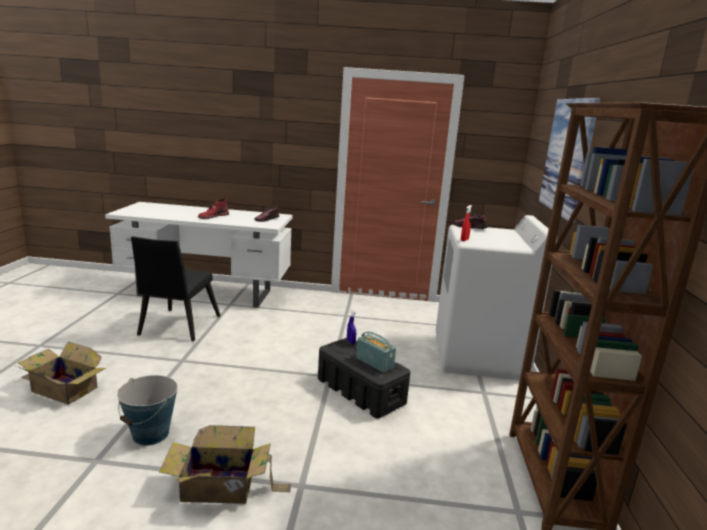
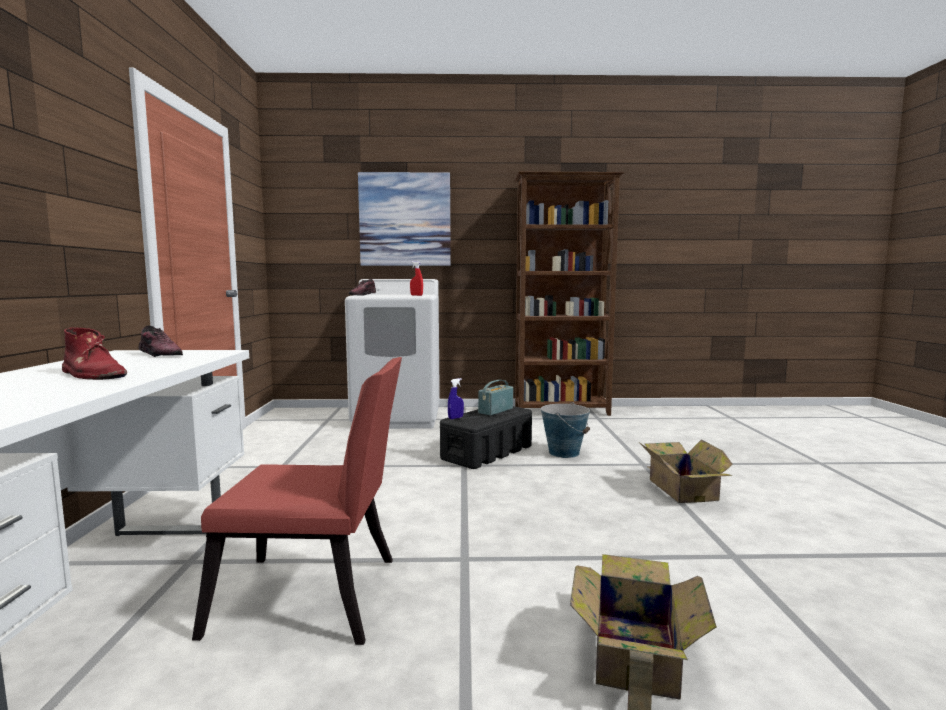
camera: 95 degrees left, 10 degrees down
bucket [117,375,178,446] -> bucket moved to [541,402,590,458]
black chair [131,236,221,341] -> red chair [192,357,402,645]

